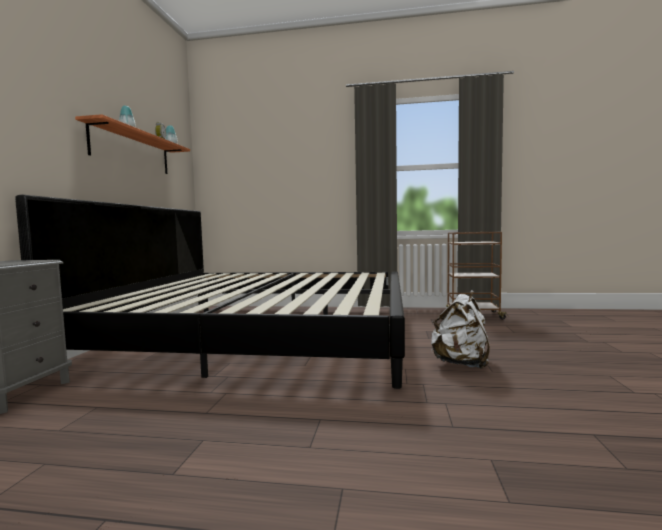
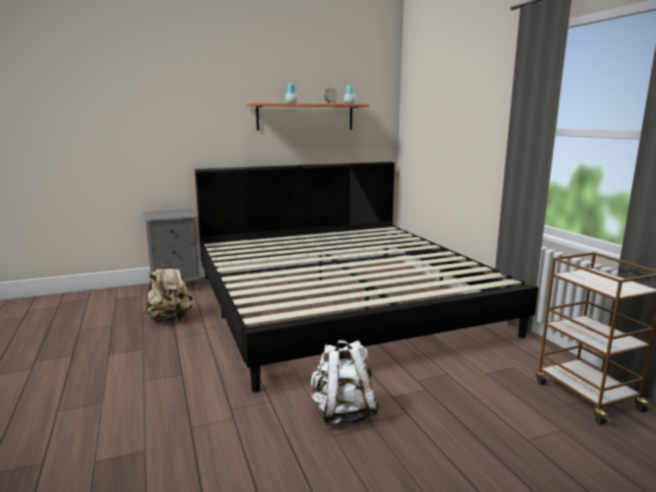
camera: 60 degrees right, 10 degrees up
none -> beige backpack [144,261,193,321]

